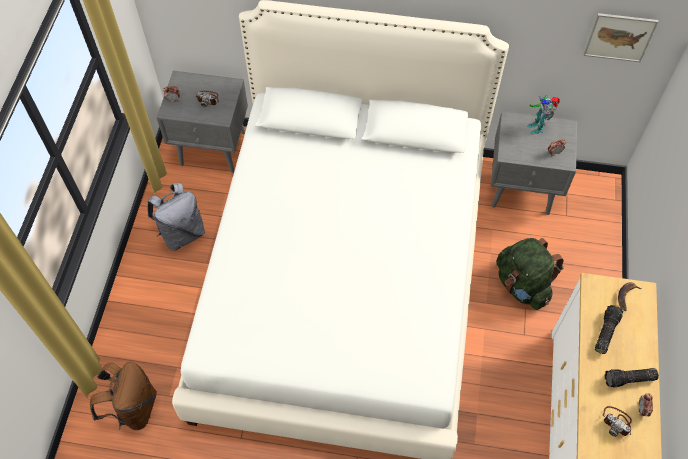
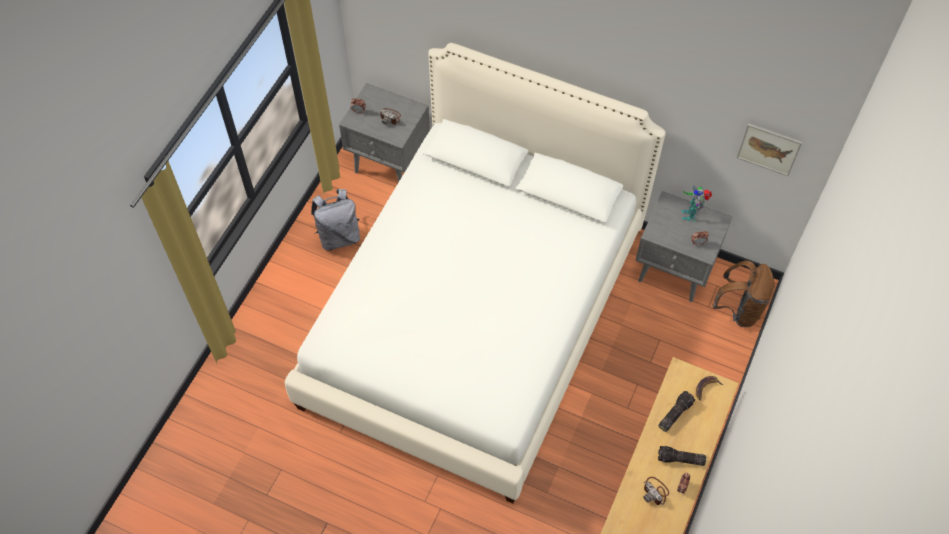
camera: 15 degrees right, 0 degrees up
brown backpack [90,362,157,430] -> brown backpack moved to [712,261,775,327]
green backpack [496,238,564,310] -> none

